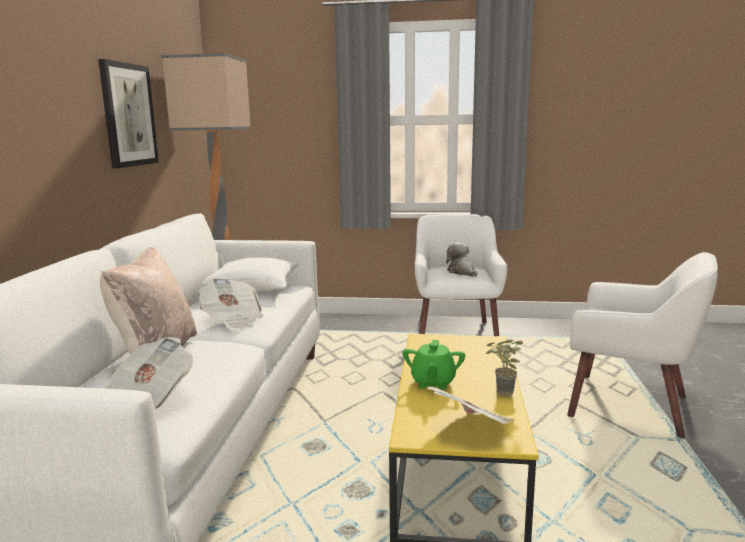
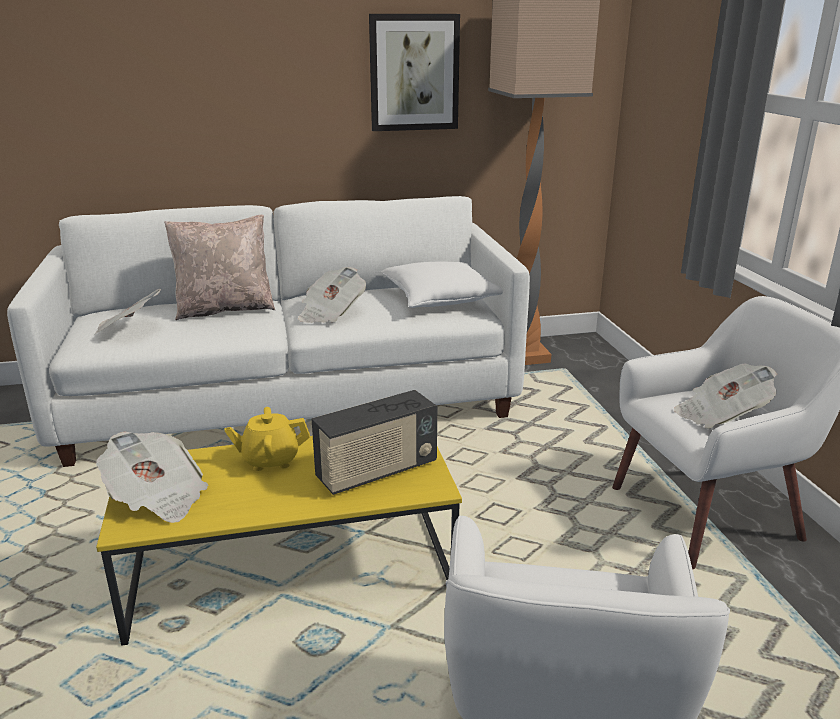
camera: 70 degrees right, 10 degrees up
green teapot [402,340,465,390] -> yellow teapot [225,407,310,471]
plush toy [446,242,477,277] -> newspaper [674,364,777,428]
potted plant [486,340,523,397] -> none
none -> radio [311,390,437,495]

